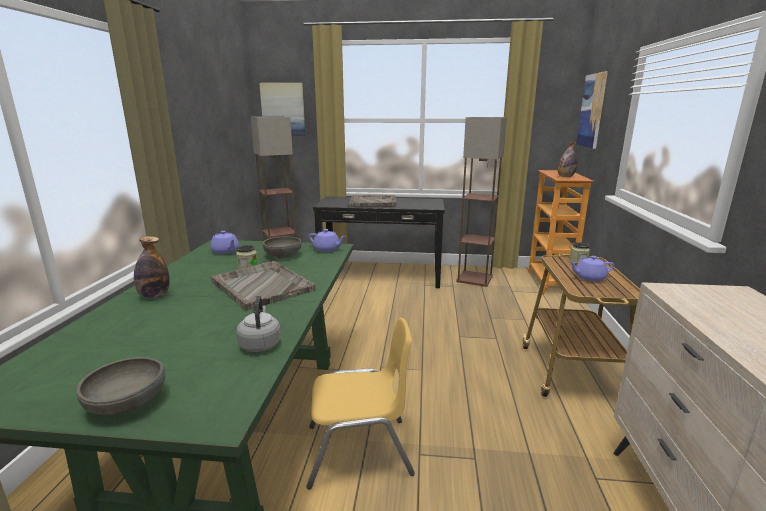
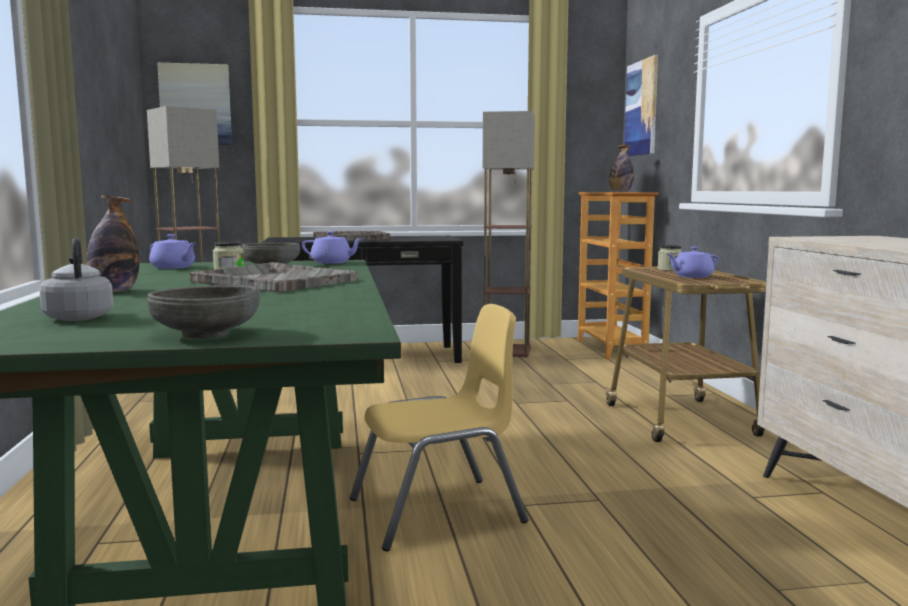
camera: 15 degrees left, 10 degrees down
grey kettle [237,296,281,352] -> grey kettle moved to [39,238,113,321]

